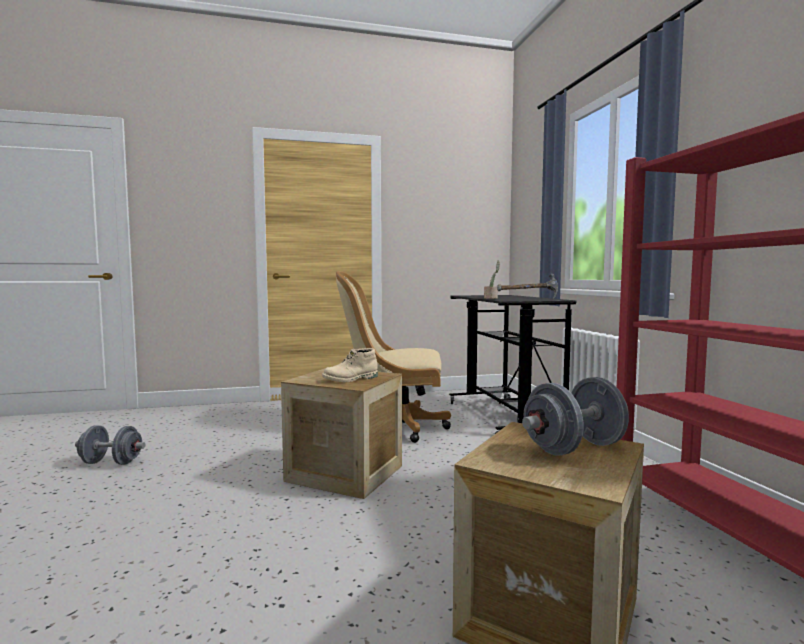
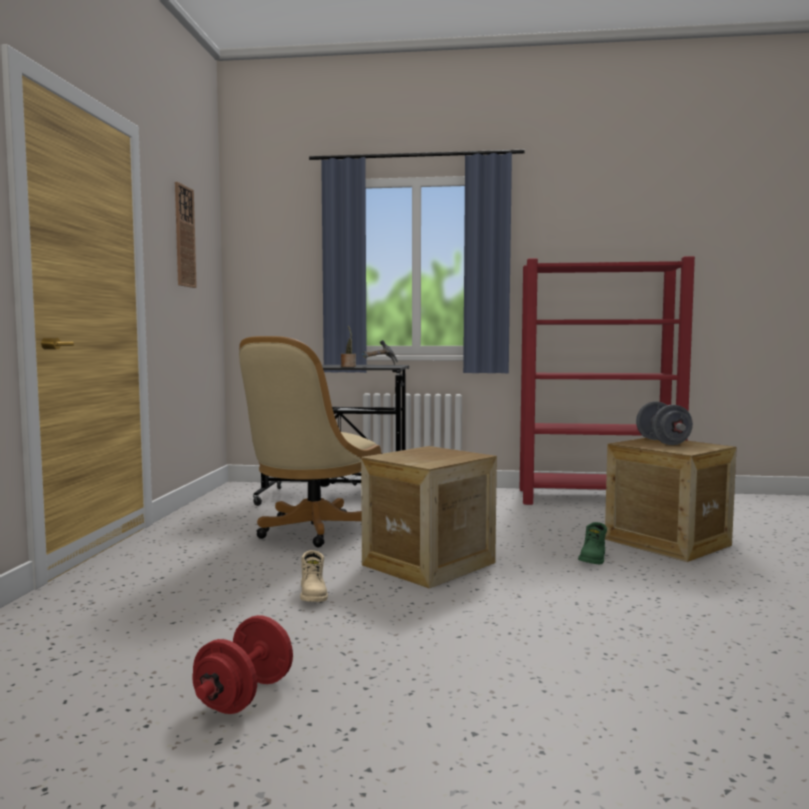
camera: 70 degrees left, 0 degrees up
grey dumbbell [75,425,145,465] -> red dumbbell [192,615,293,714]
beige boot [322,348,378,382] -> beige boot moved to [300,550,328,602]
none -> wall clock [175,182,197,288]
none -> green boot [578,522,607,564]

